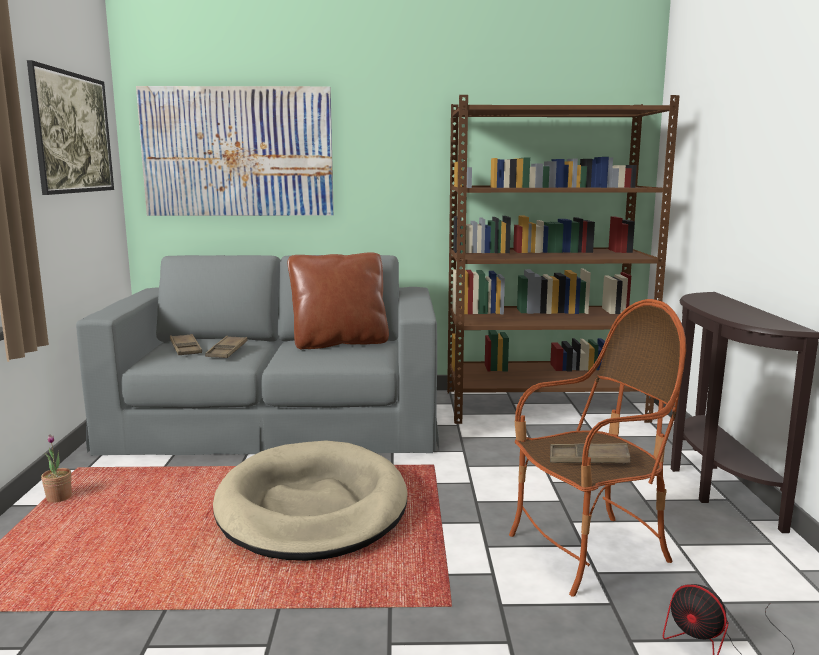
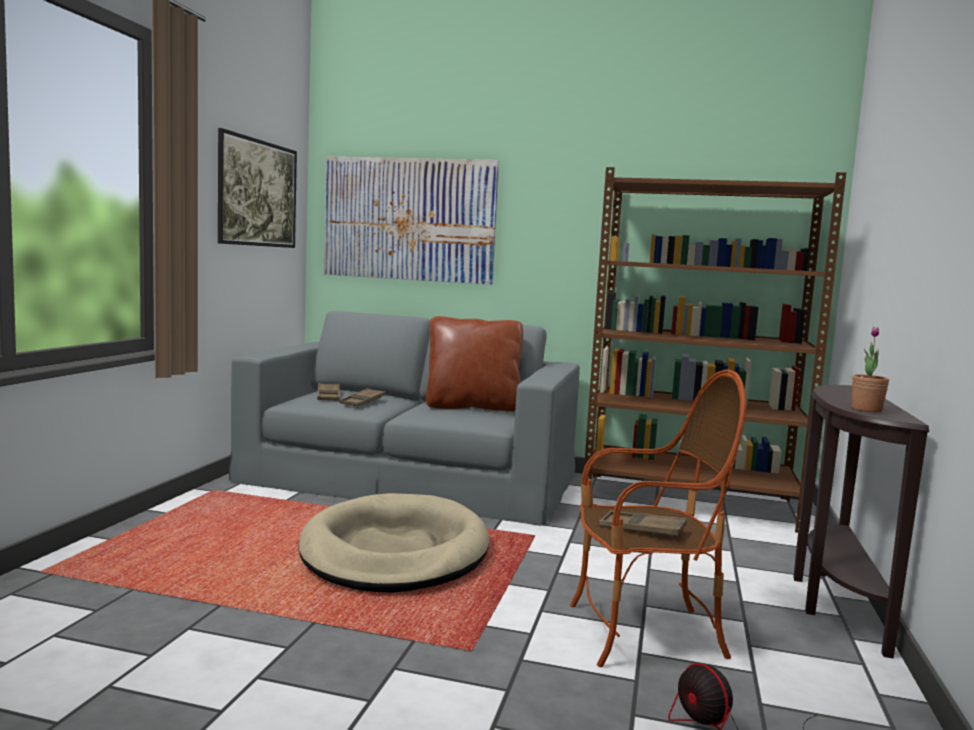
camera: 15 degrees right, 5 degrees down
potted plant [41,435,72,502] -> potted plant moved to [852,327,889,412]

